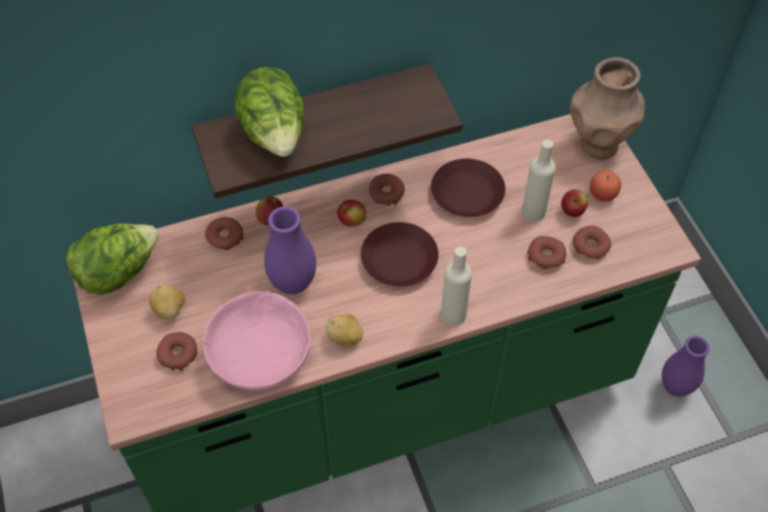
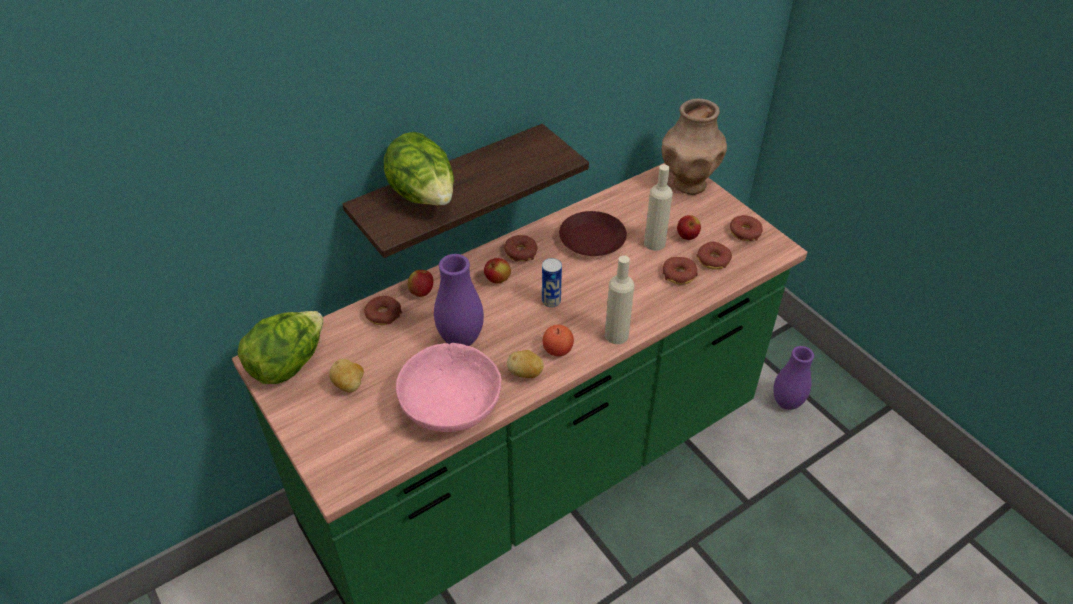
camera: 15 degrees left, 10 degrees down
donut [156,332,197,371] -> donut moved to [730,215,763,241]
brown plate [361,222,439,287] -> can [542,258,562,307]
apple [590,170,621,201] -> apple moved to [543,325,574,356]

